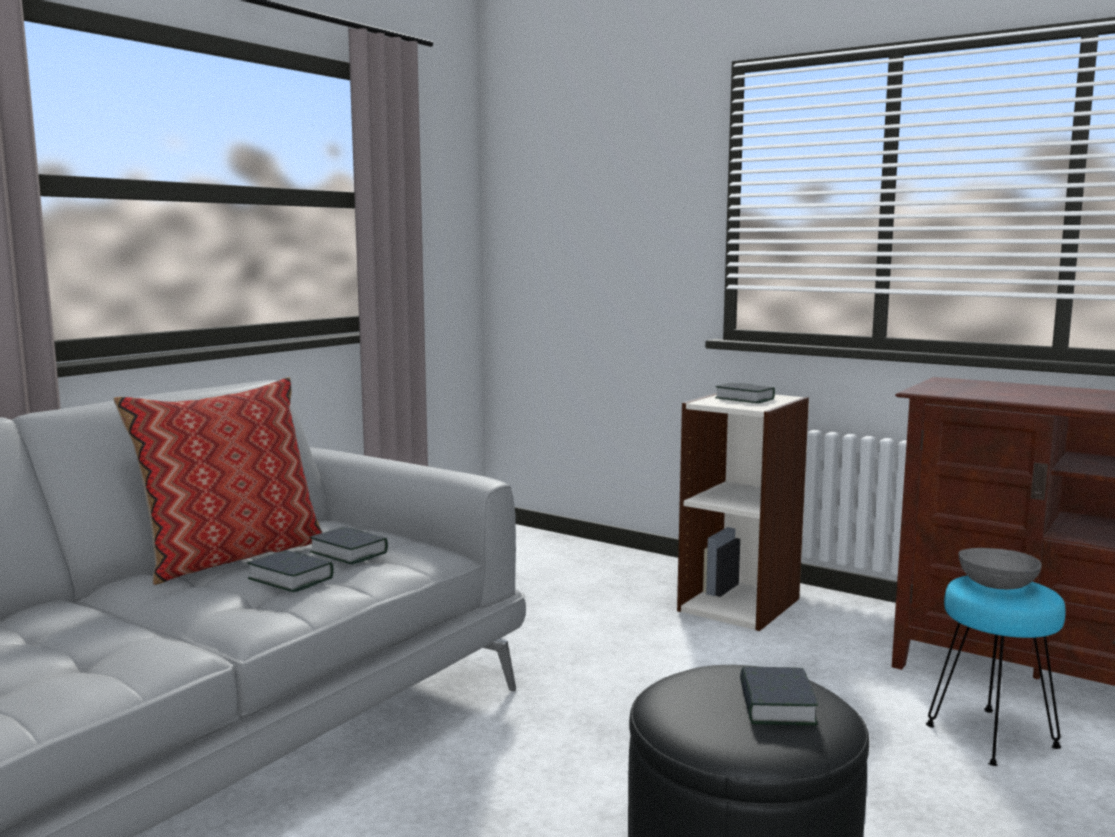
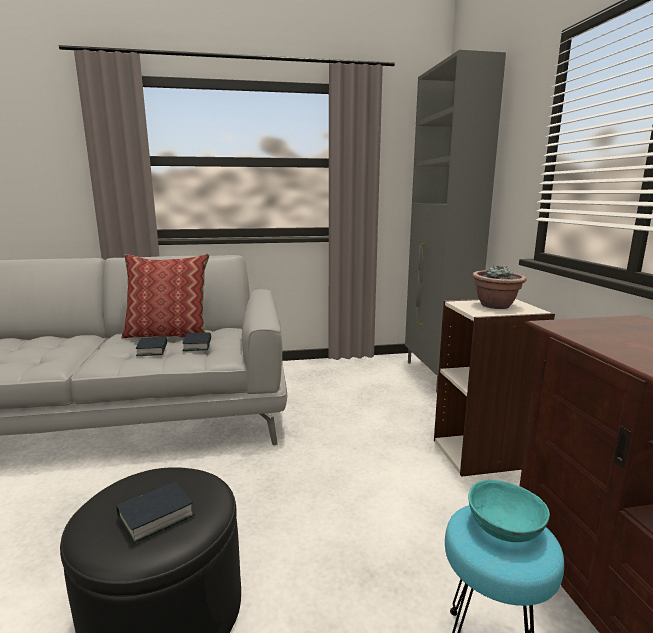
camera: 45 degrees right, 5 degrees up
book [715,383,775,403] -> potted plant [472,265,527,309]
grey bowl [958,548,1042,589] -> turquoise bowl [468,480,550,542]
none -> grey cabinet [405,50,506,392]

